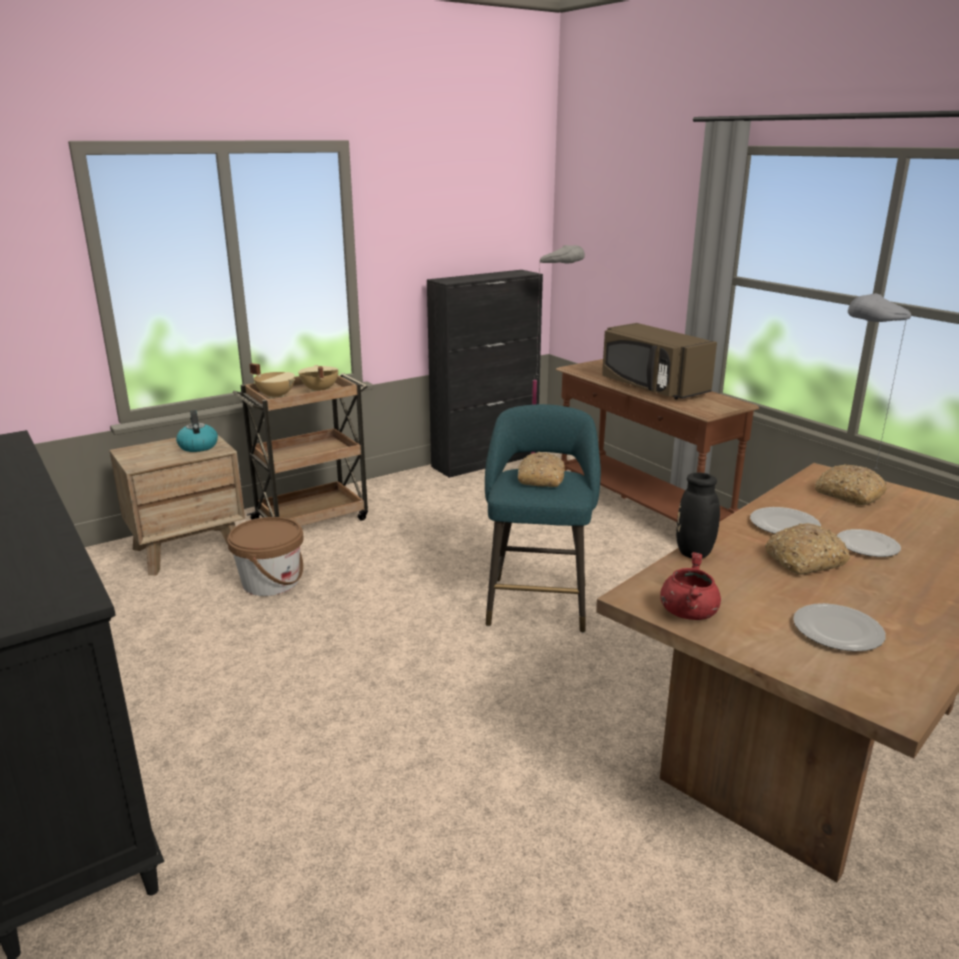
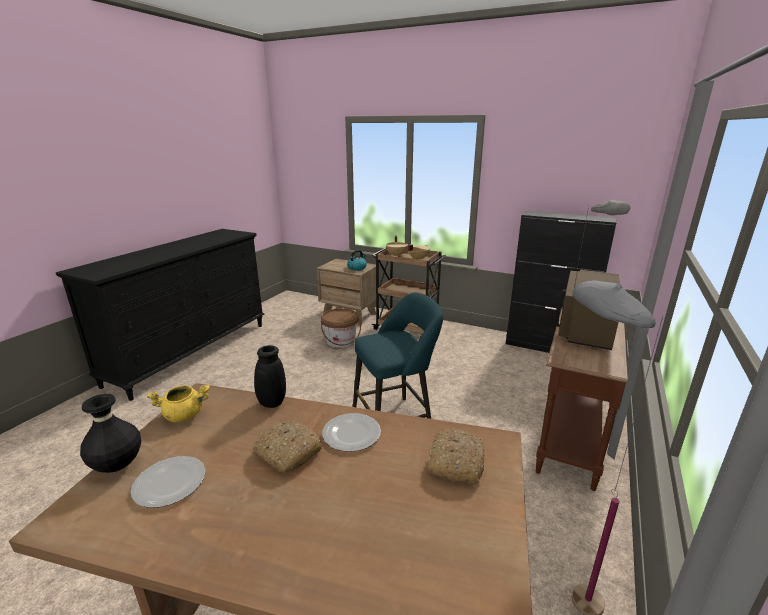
camera: 60 degrees right, 0 degrees up
bread [518,452,565,487] -> none
red cooking pot [660,552,721,620] -> yellow cooking pot [147,384,210,422]
plate [837,529,901,557] -> none
none -> black vase [80,394,141,473]

